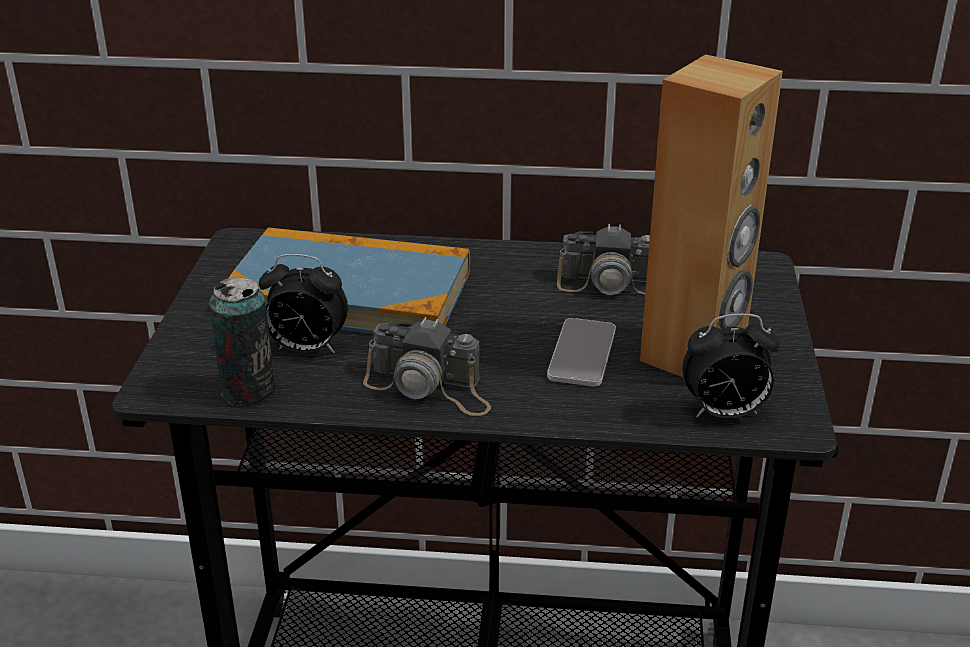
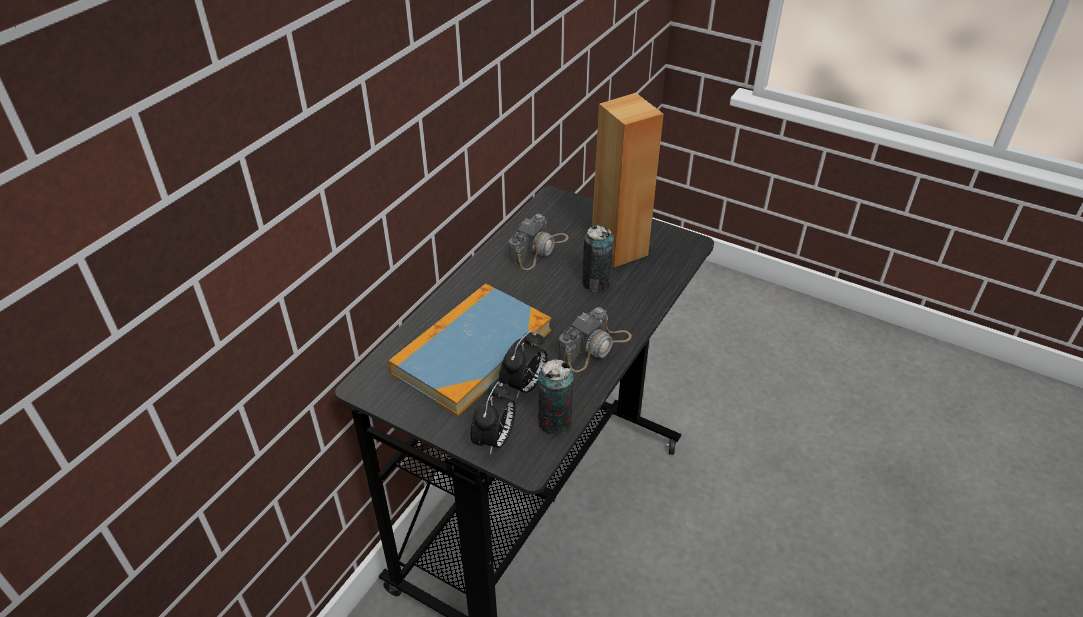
camera: 65 degrees left, 10 degrees up
phone [547,318,616,386] -> can [582,225,614,292]
alarm clock [682,314,780,418] -> alarm clock moved to [471,382,516,455]

